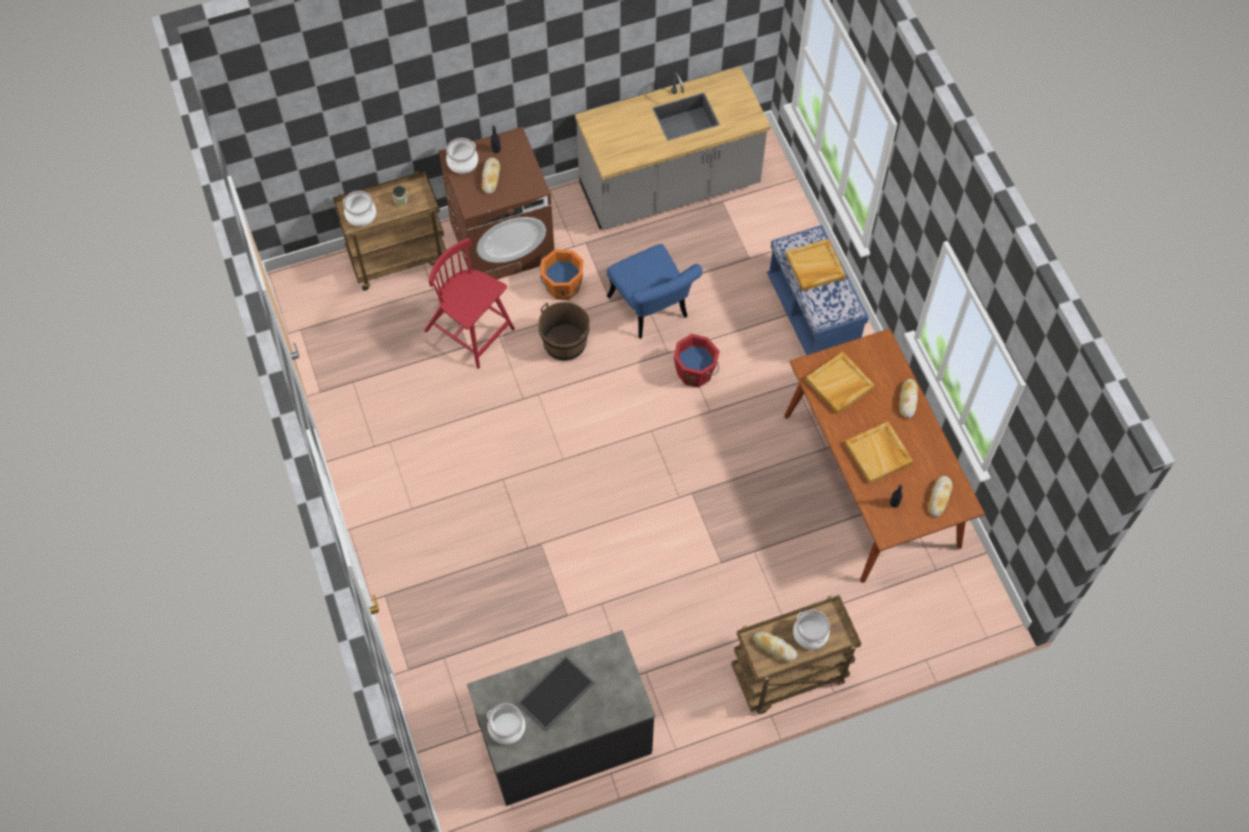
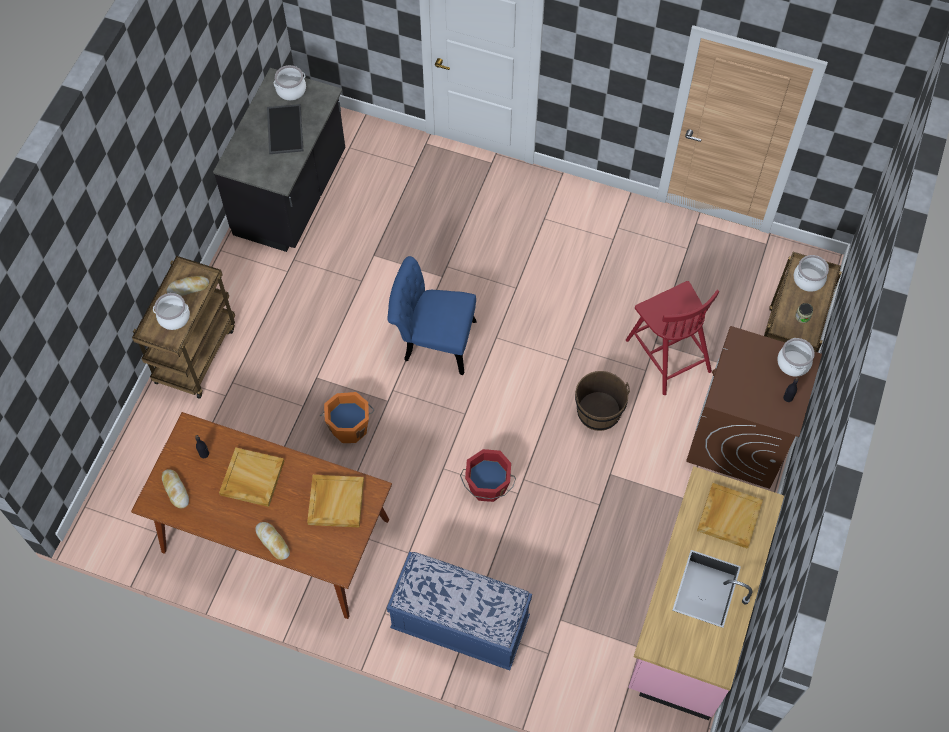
camera: 130 degrees right, 0 degrees up
red chair [424,238,515,369] -> red chair turned 75 degrees clockwise [626,281,719,395]
bread [482,158,500,194] -> none
orange bucket [539,249,584,300] -> orange bucket moved to [320,392,374,443]
grey counter [575,66,771,230] -> pink counter [628,466,784,720]
blue chair [607,244,702,339] -> blue chair moved to [387,256,477,375]
beige tray [786,239,846,291] -> beige tray moved to [697,483,763,549]

